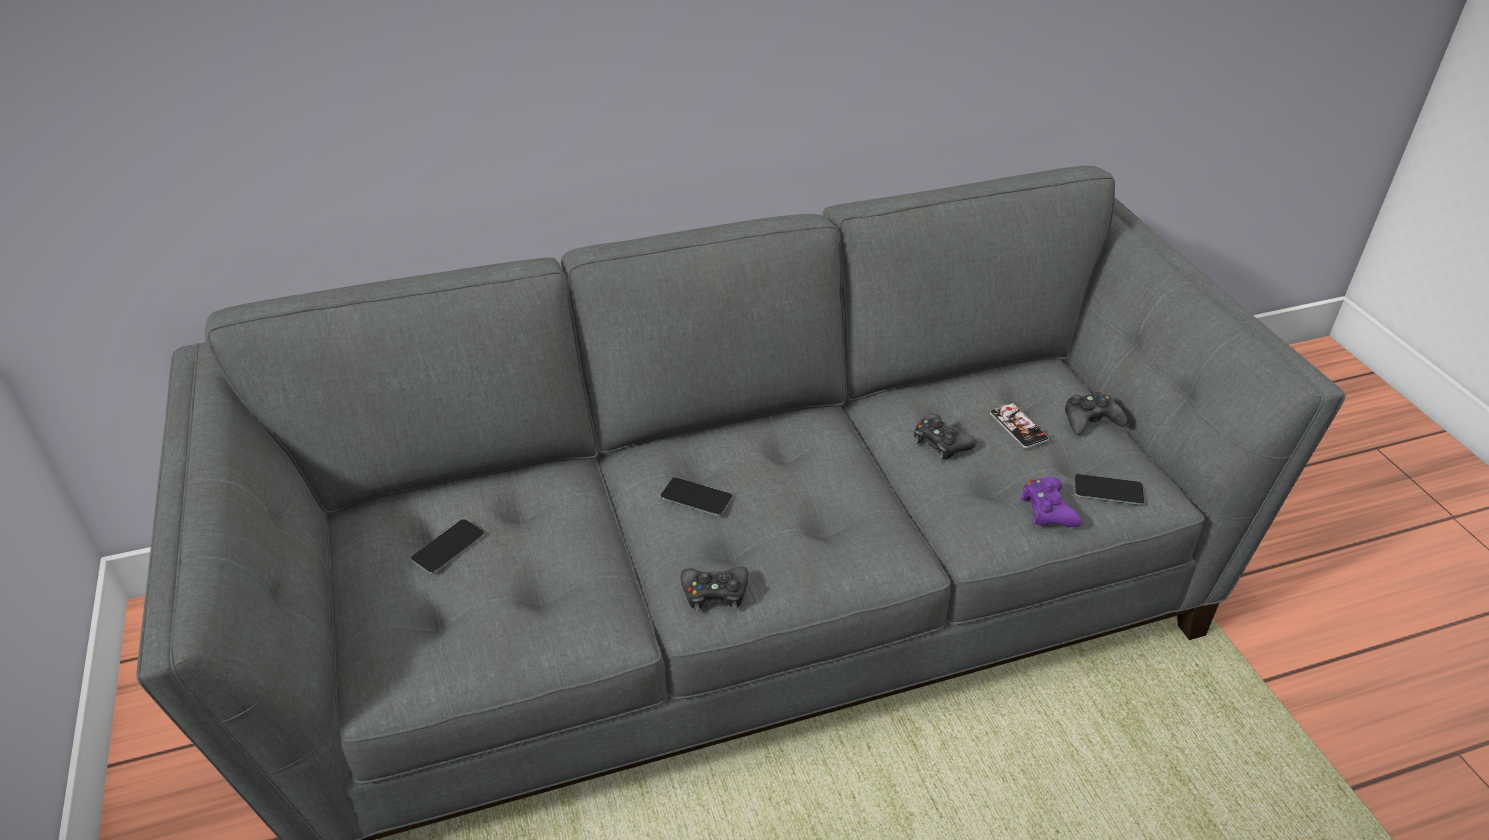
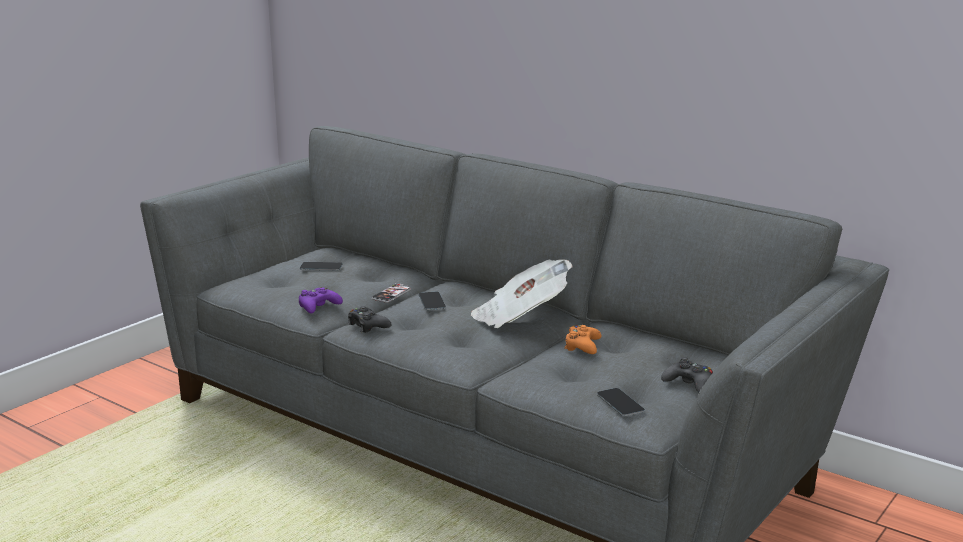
camera: 55 degrees right, 20 degrees down
black game controller [914,413,977,460] -> orange game controller [564,325,601,354]
phone [990,403,1049,449] -> phone moved to [372,284,411,303]
purple game controller [1020,477,1082,527] -> purple game controller moved to [299,287,343,313]
none -> newspaper [471,259,573,328]

